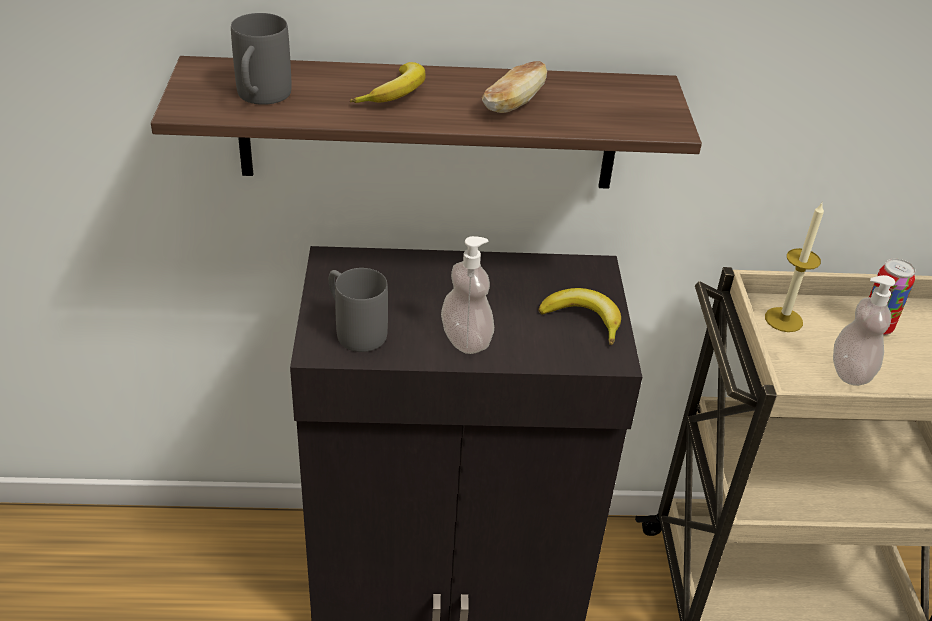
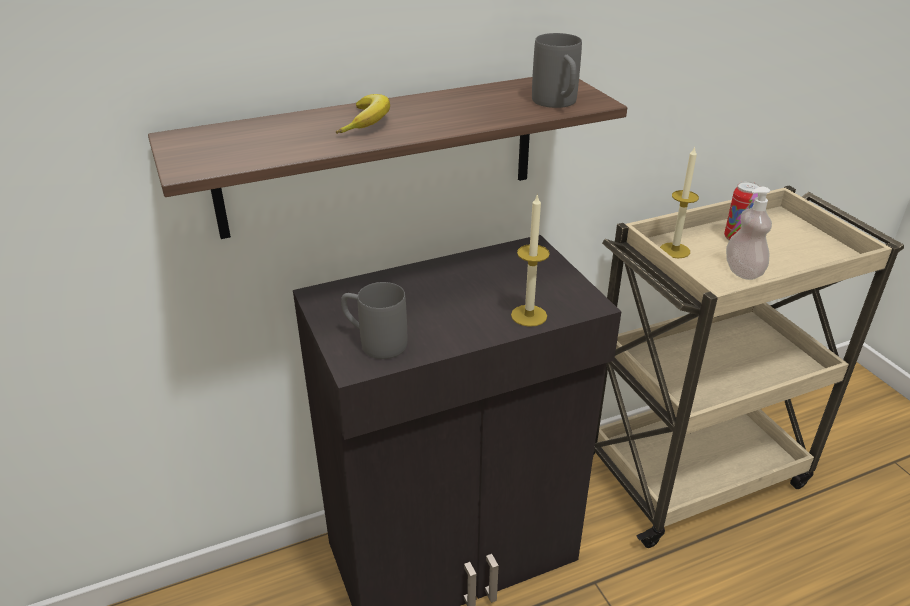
camera: 20 degrees left, 5 degrees down
grey mug [231,13,291,105] -> grey mug moved to [532,33,582,108]
soap dispenser [441,236,494,354] -> none
bread [482,61,547,113] -> none
banana [538,288,621,345] -> none
none -> candle [511,194,550,327]

